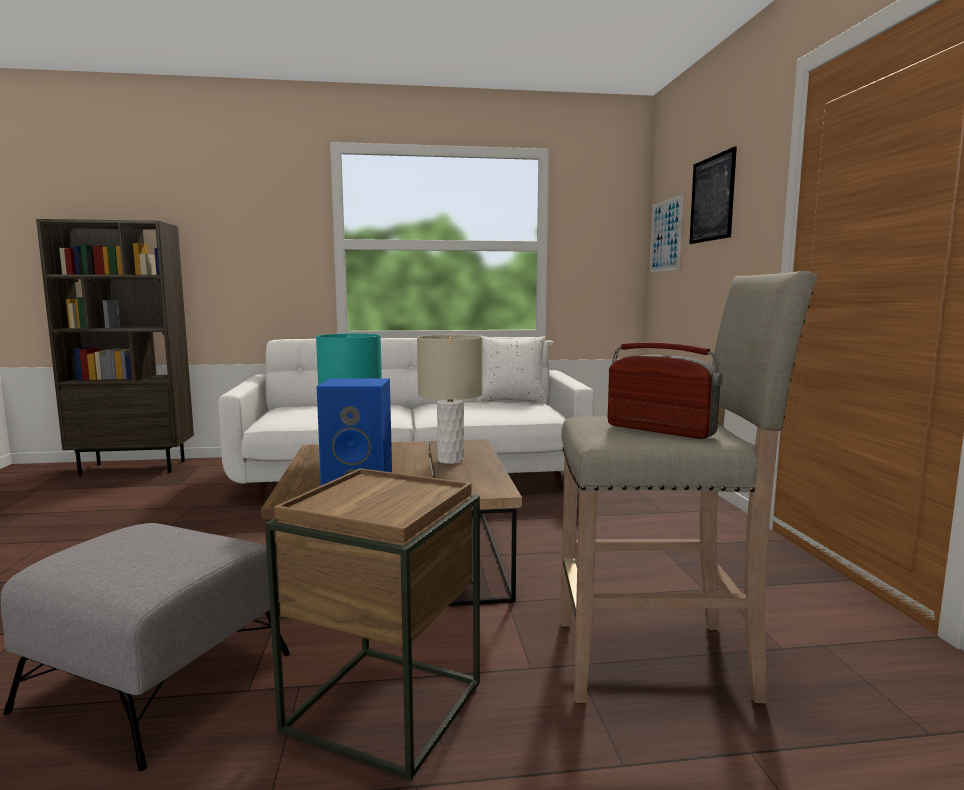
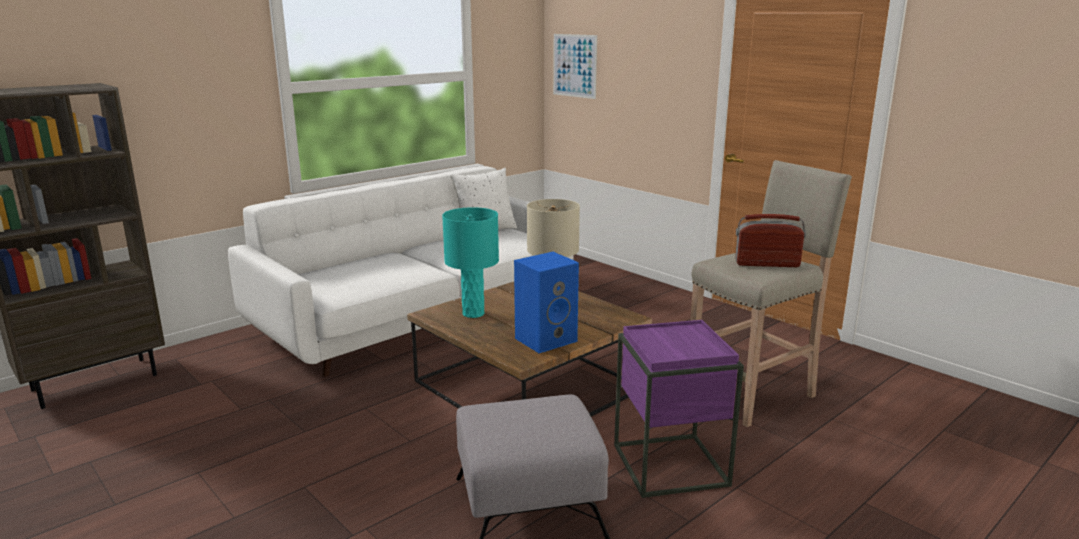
camera: 35 degrees left, 10 degrees up
brown side table [265,468,480,780] -> purple side table [614,320,744,498]
picture [689,147,737,244] -> none

